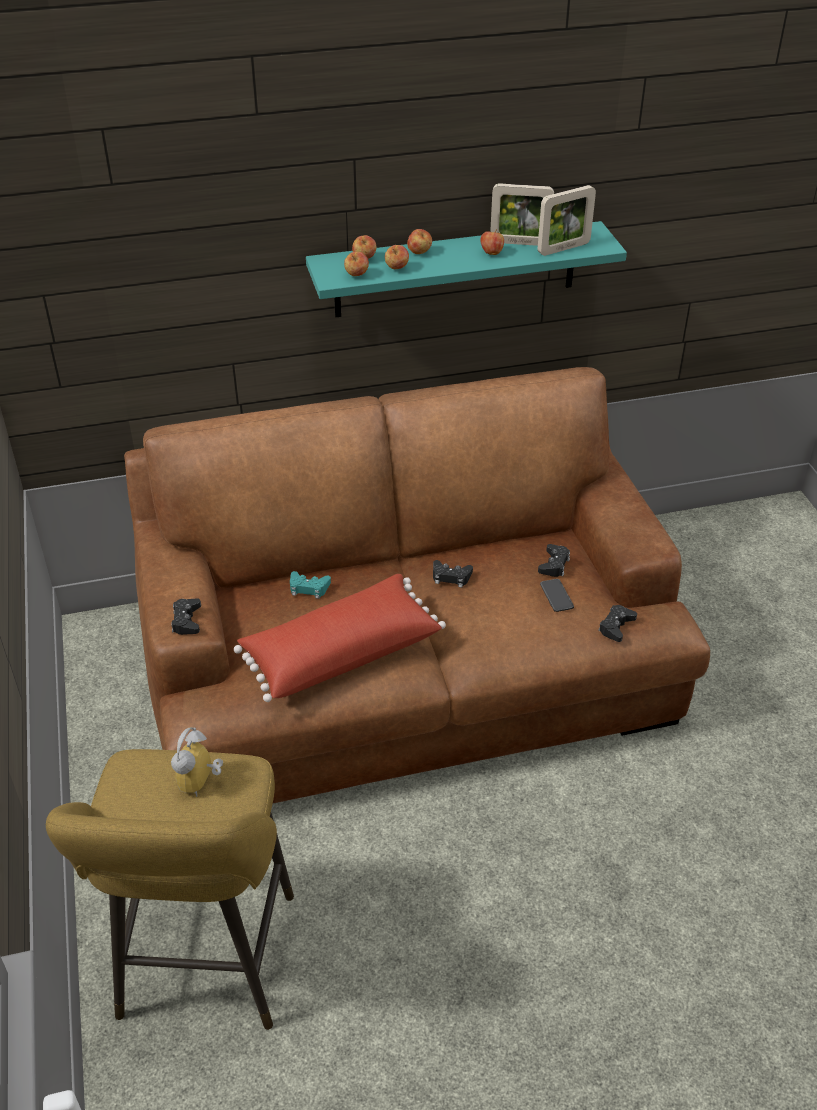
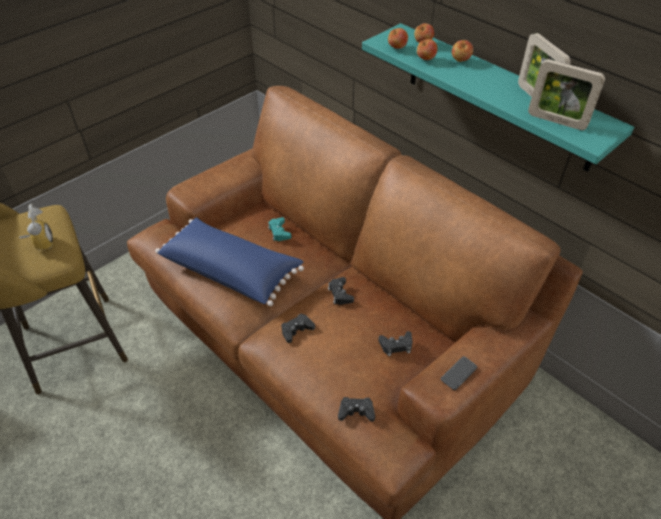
camera: 60 degrees right, 5 degrees up
black game controller [171,599,201,635] -> black game controller moved to [281,314,315,343]
alarm clock [171,727,223,797] -> alarm clock turned 90 degrees clockwise [19,204,53,250]
red pillow [234,574,446,702] -> blue pillow [155,218,304,306]
apple [480,229,504,255] -> none
phone [540,579,574,612] -> phone moved to [441,356,477,390]

